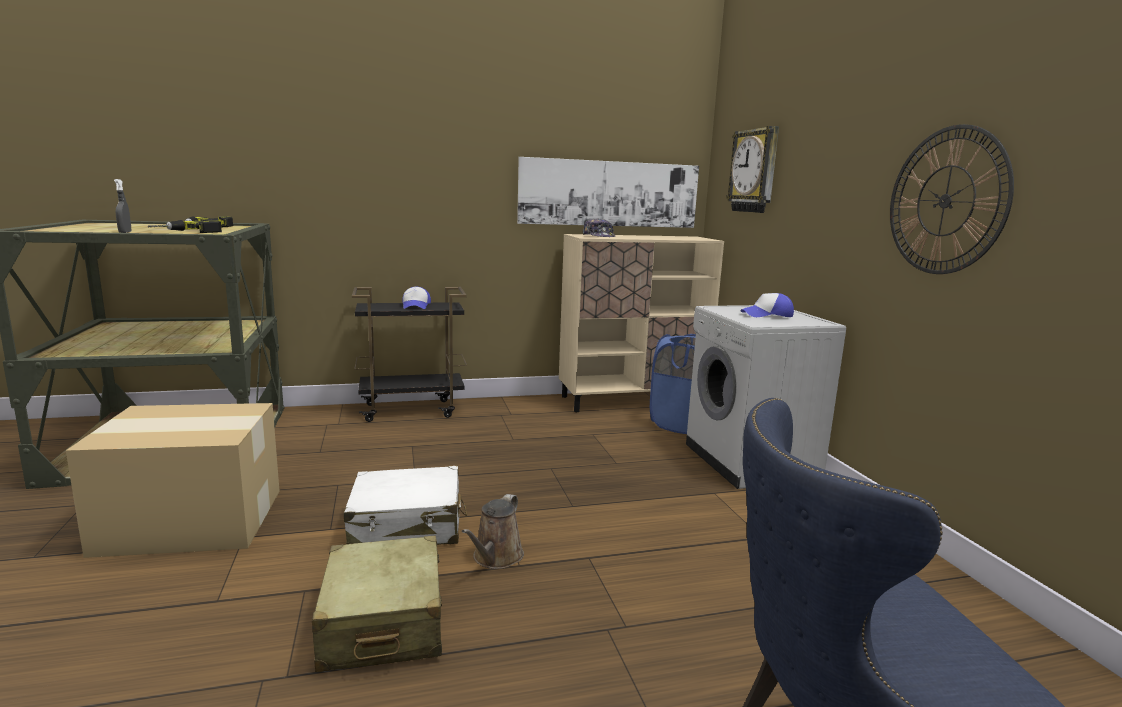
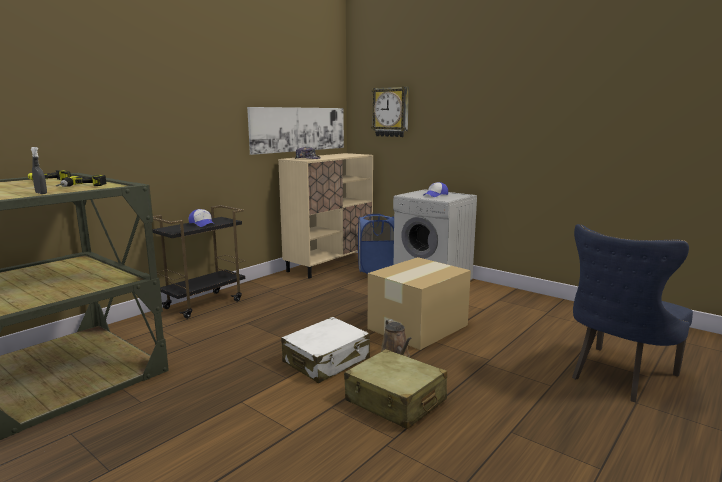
camera: 35 degrees left, 0 degrees up
cardboard box [66,403,280,558] -> cardboard box moved to [368,257,471,350]
wall clock [890,124,1014,274] -> none

